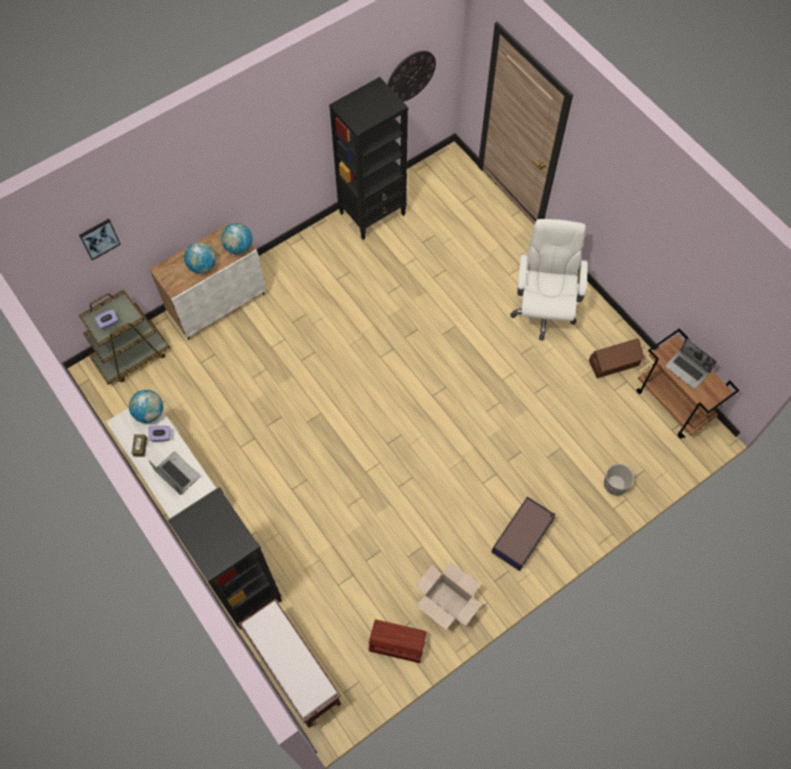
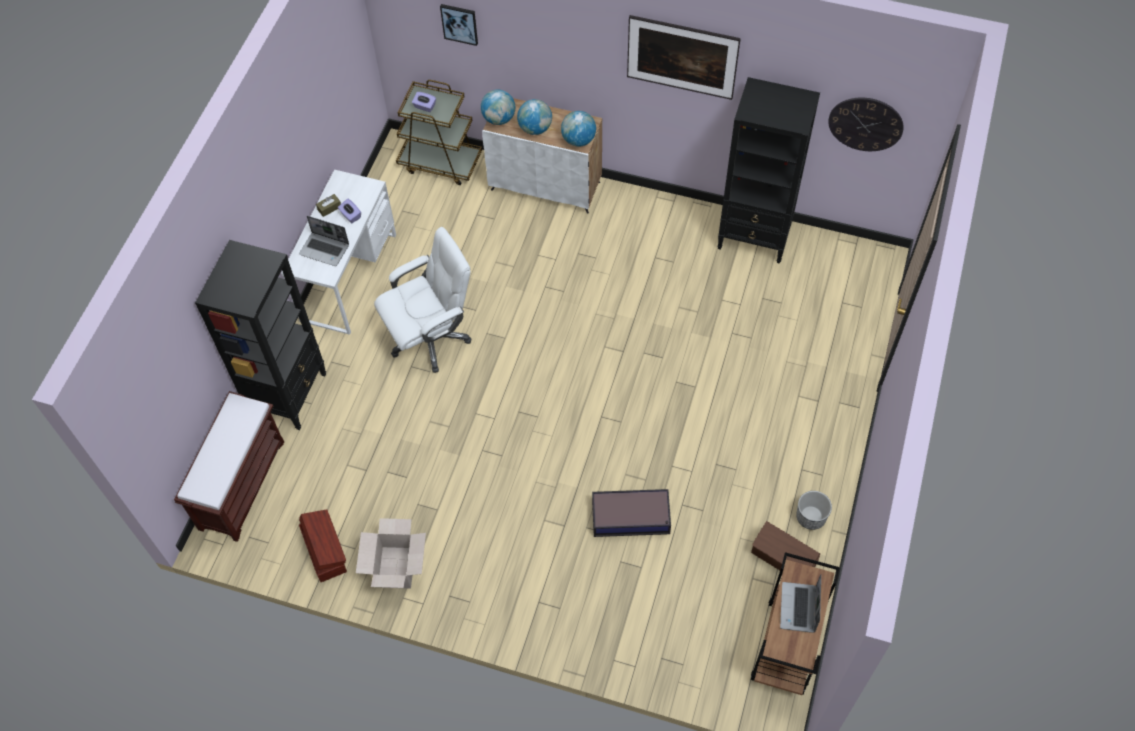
camera: 55 degrees right, 5 degrees down
globe [129,390,163,423] -> globe moved to [481,90,515,125]
laptop [149,451,200,495] -> laptop turned 105 degrees clockwise [299,216,349,266]
storage box [491,497,556,571] -> storage box moved to [592,489,671,537]
white office chair [510,219,588,340] -> white office chair moved to [374,227,471,373]
planter [604,464,634,495] -> planter moved to [796,491,832,530]
none -> picture [627,15,741,100]

